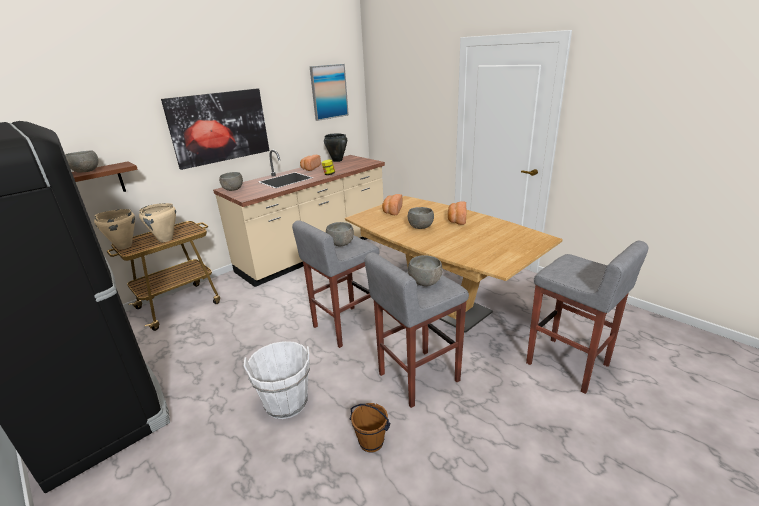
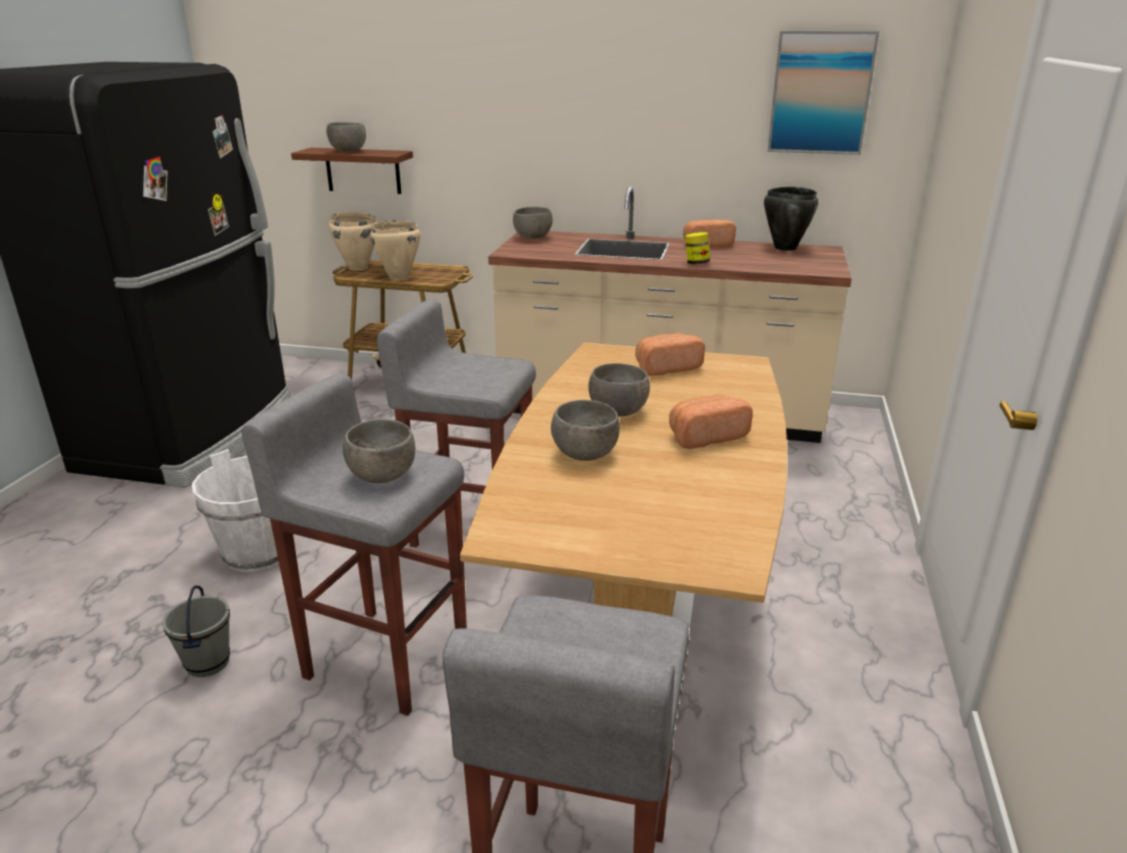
camera: 55 degrees right, 0 degrees up
picture [161,88,269,170] -> none
grey bowl [326,222,354,246] -> grey bowl moved to [551,400,620,461]
brown bucket [349,403,390,453] -> grey bucket [162,585,230,677]

